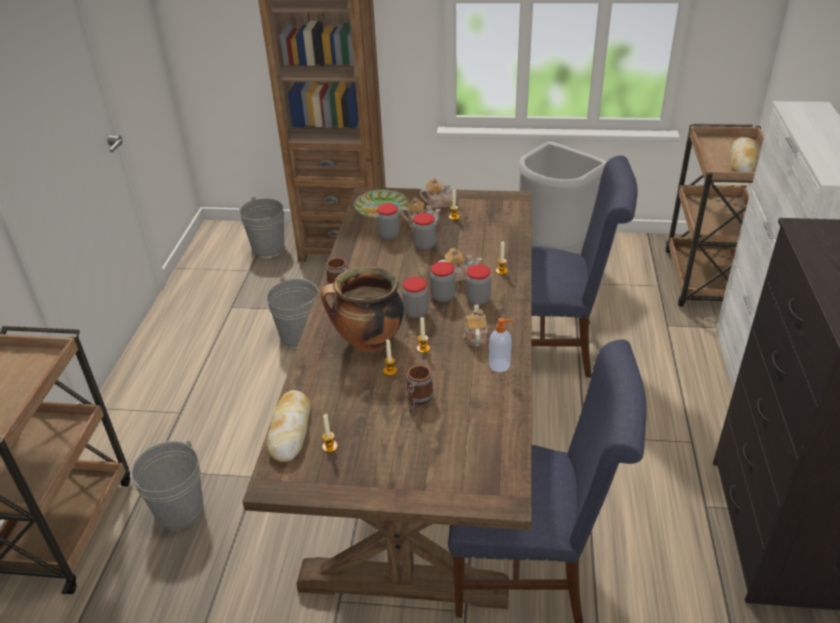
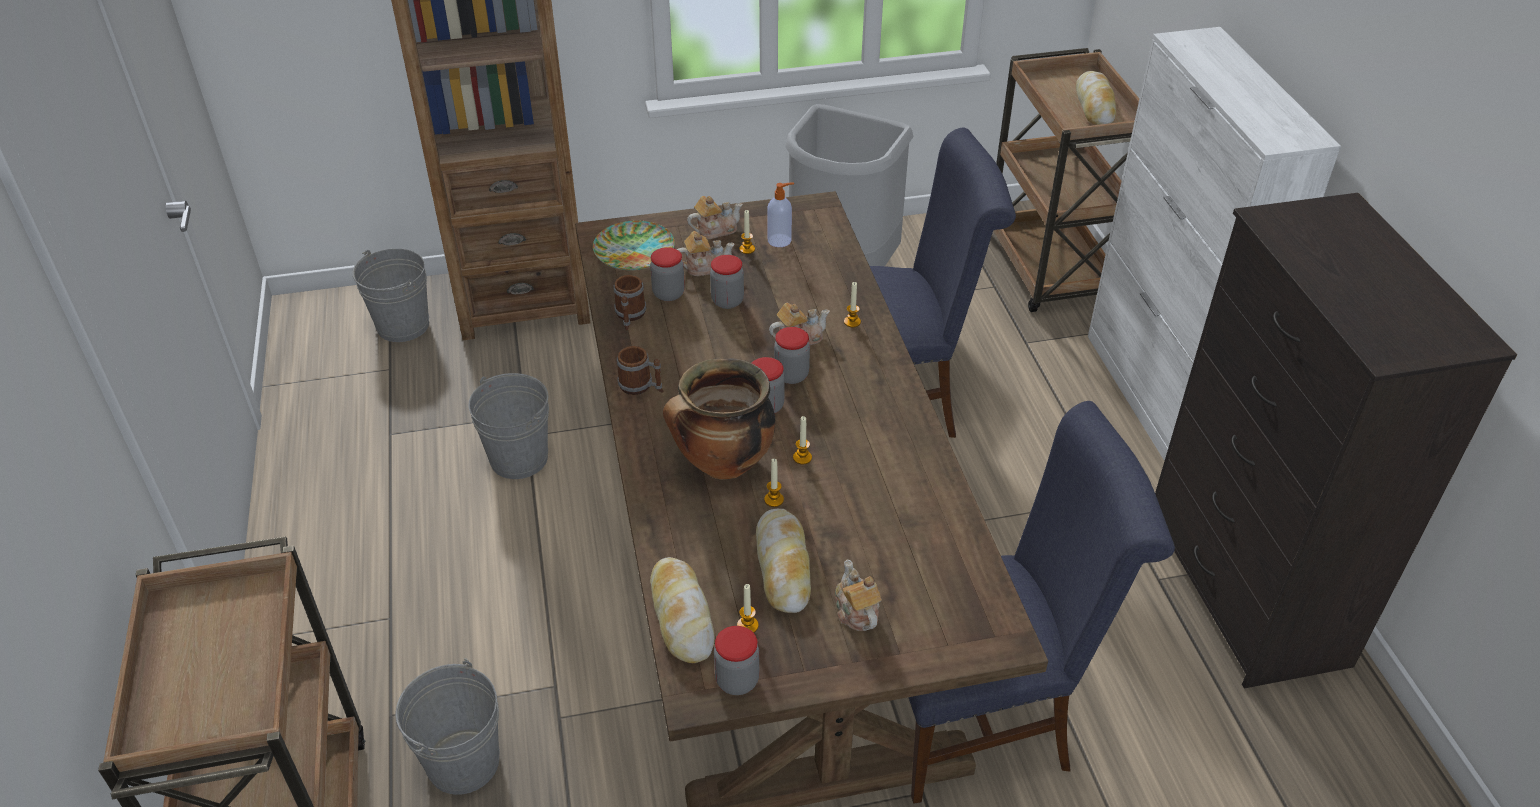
camera: 20 degrees left, 5 degrees up
mug [406,365,434,413] -> mug moved to [614,275,647,331]
teapot [463,304,488,346] -> teapot moved to [835,559,882,631]
jar [466,264,491,305] -> jar moved to [714,626,759,695]
soap dispenser [489,318,514,372] -> soap dispenser moved to [768,183,794,247]
none -> bread [756,509,811,613]

